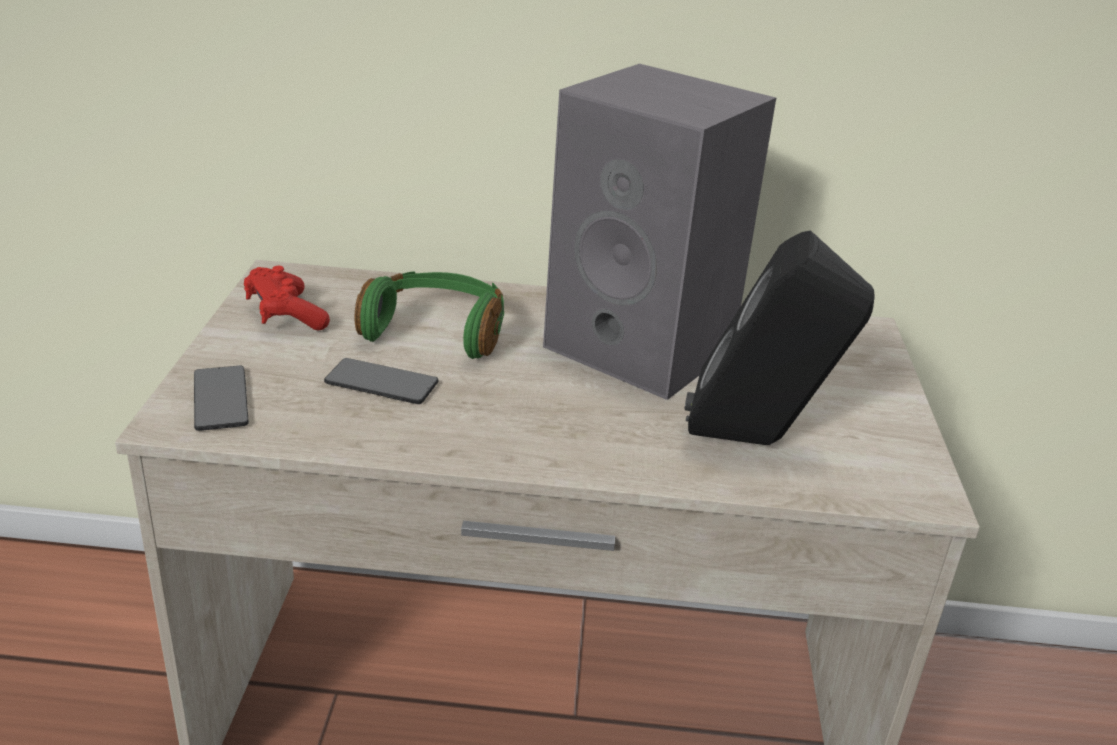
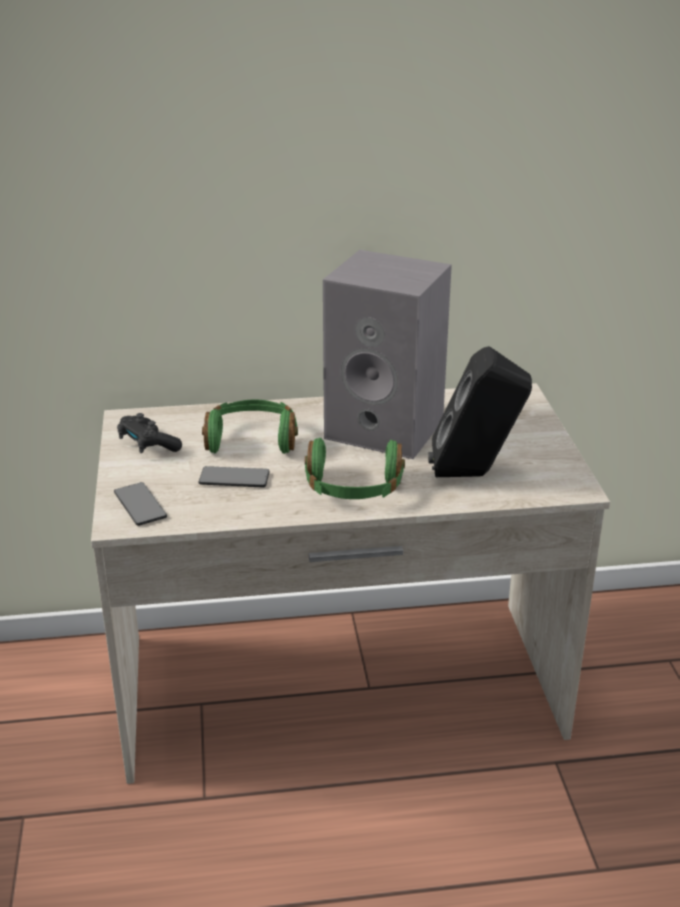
camera: 10 degrees left, 0 degrees up
red game controller [244,266,330,331] -> black game controller [117,413,182,453]
none -> green headphones [305,438,405,499]

